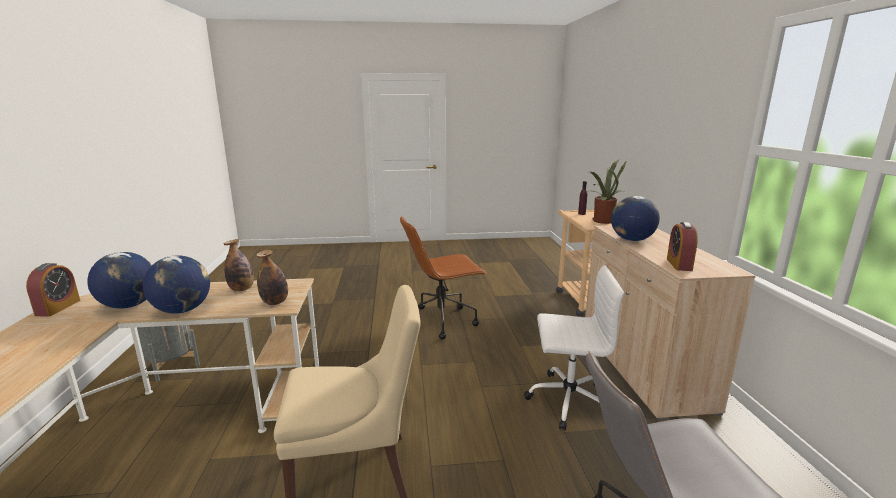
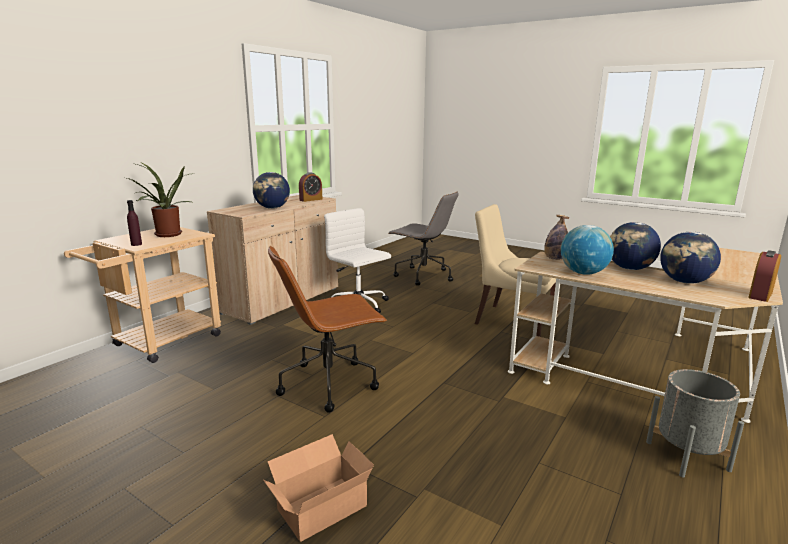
camera: 140 degrees left, 0 degrees up
bottle [224,239,254,291] -> globe [561,225,614,275]
brown office chair [400,216,486,340] -> brown office chair turned 135 degrees clockwise [268,246,387,413]
none -> cardboard box [263,434,374,542]

